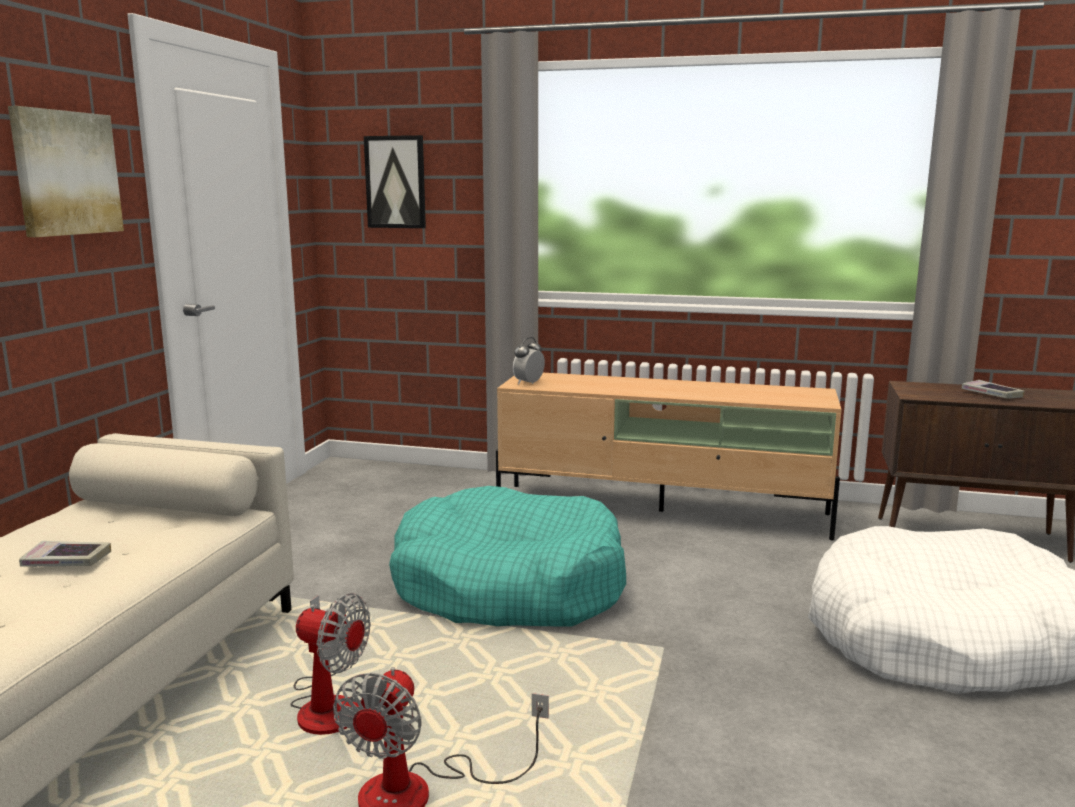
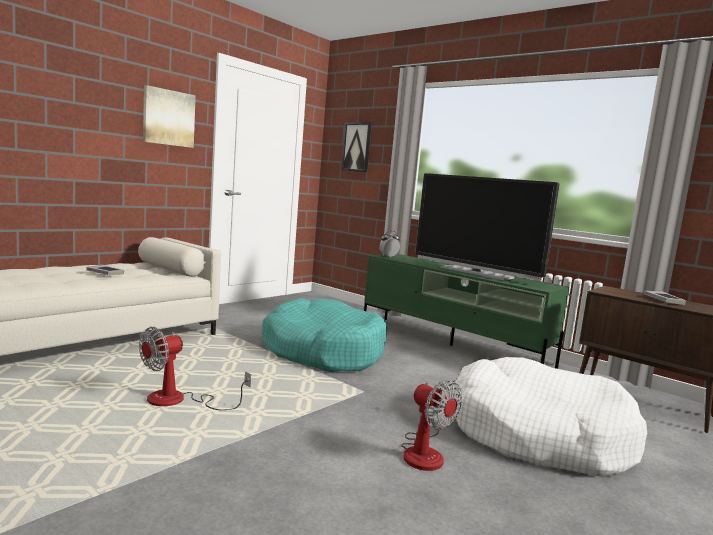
camera: 25 degrees right, 5 degrees down
fan [291,593,371,735] -> fan moved to [401,379,462,471]
beige tv stand [496,373,842,540] -> green tv stand [364,254,569,369]
none -> television [415,173,560,281]

